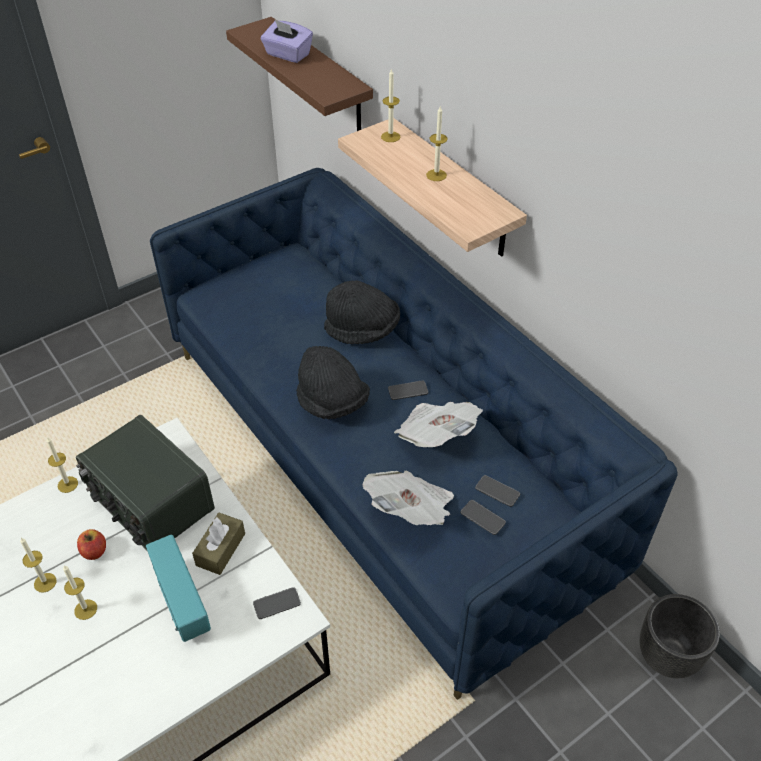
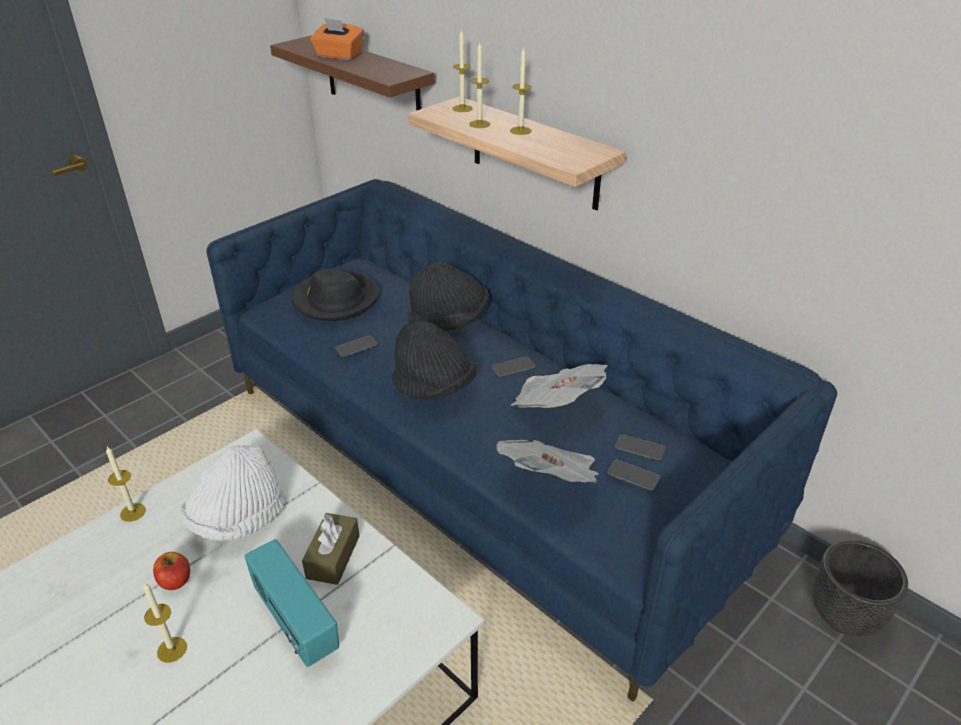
camera: 10 degrees left, 10 degrees down
candle [20,538,57,593] -> candle moved to [469,42,490,128]
radio [76,415,215,550] -> white hat [180,445,285,541]
phone [253,587,301,619] -> phone moved to [335,335,378,357]
purple tissue box [261,19,313,63] -> orange tissue box [310,18,364,60]
none -> black hat [291,269,379,321]

